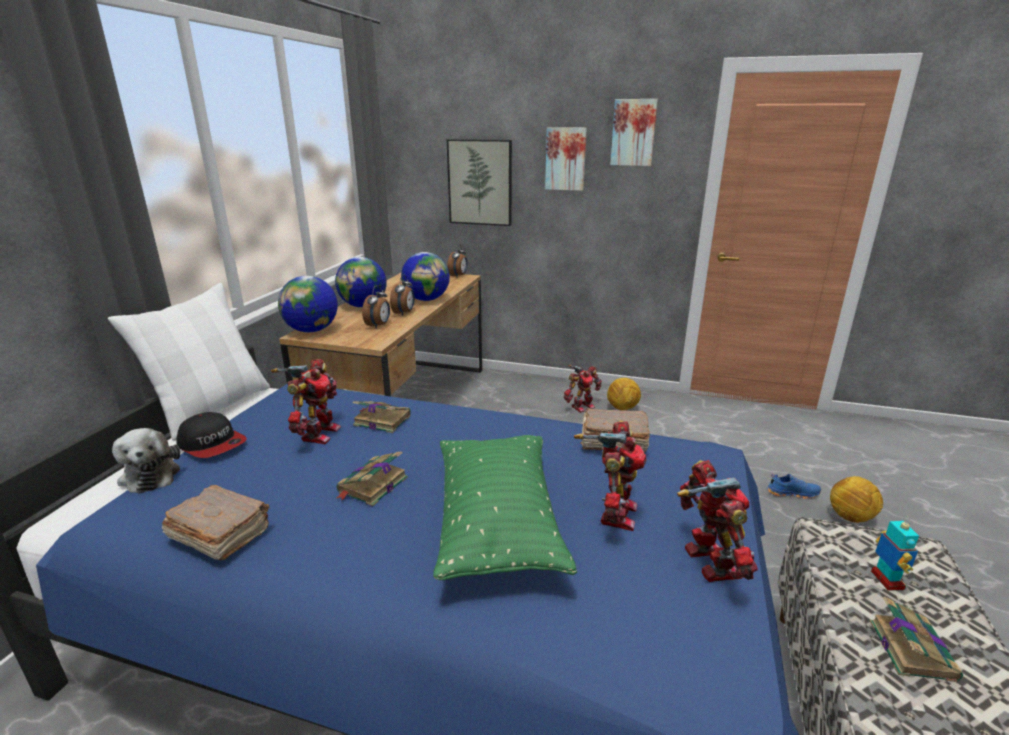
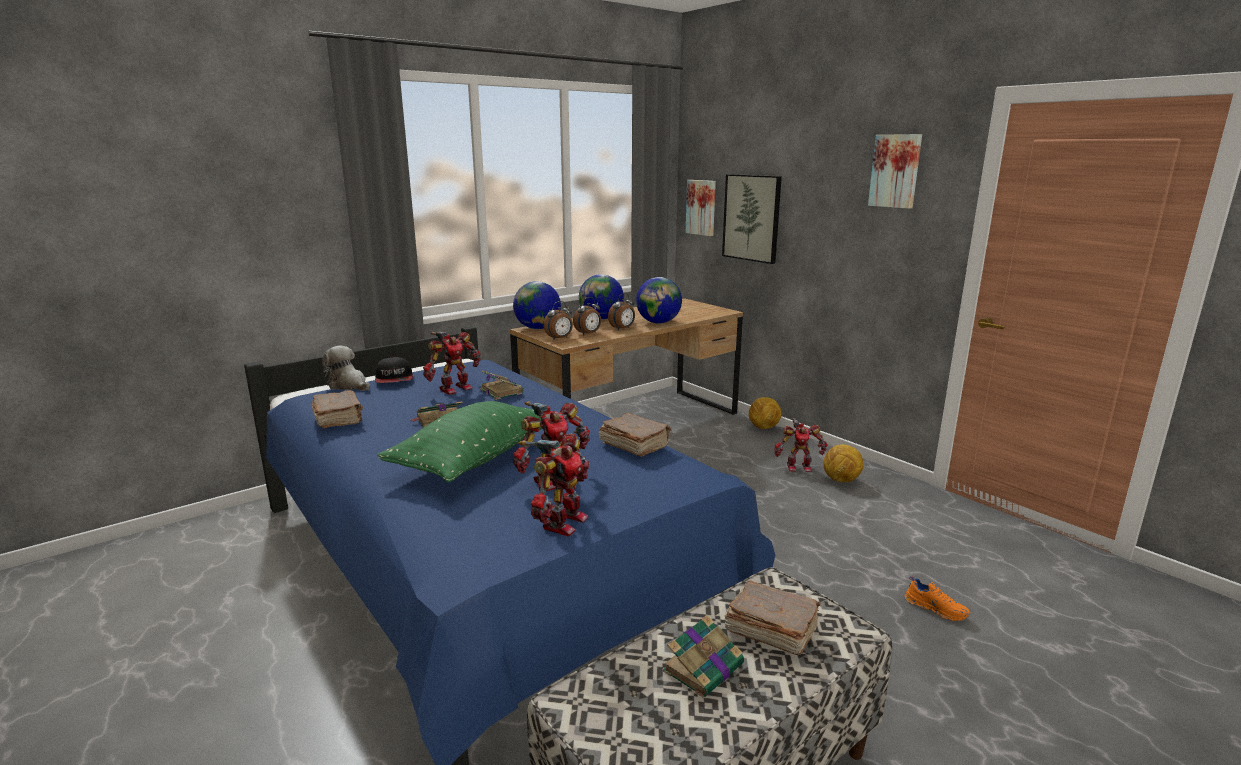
camera: 35 degrees right, 5 degrees down
white pillow [108,283,270,440] -> none
plush toy [112,428,180,494] -> plush toy turned 120 degrees clockwise [322,345,370,391]
alarm clock [448,244,468,277] -> alarm clock moved to [543,301,573,340]
picture [545,127,587,191] -> picture moved to [686,180,716,236]
blue shoe [767,474,821,499] -> orange shoe [905,576,970,621]
football [830,476,883,523] -> football moved to [749,397,782,429]
toy robot [871,516,919,591] -> brown book [725,580,821,655]

